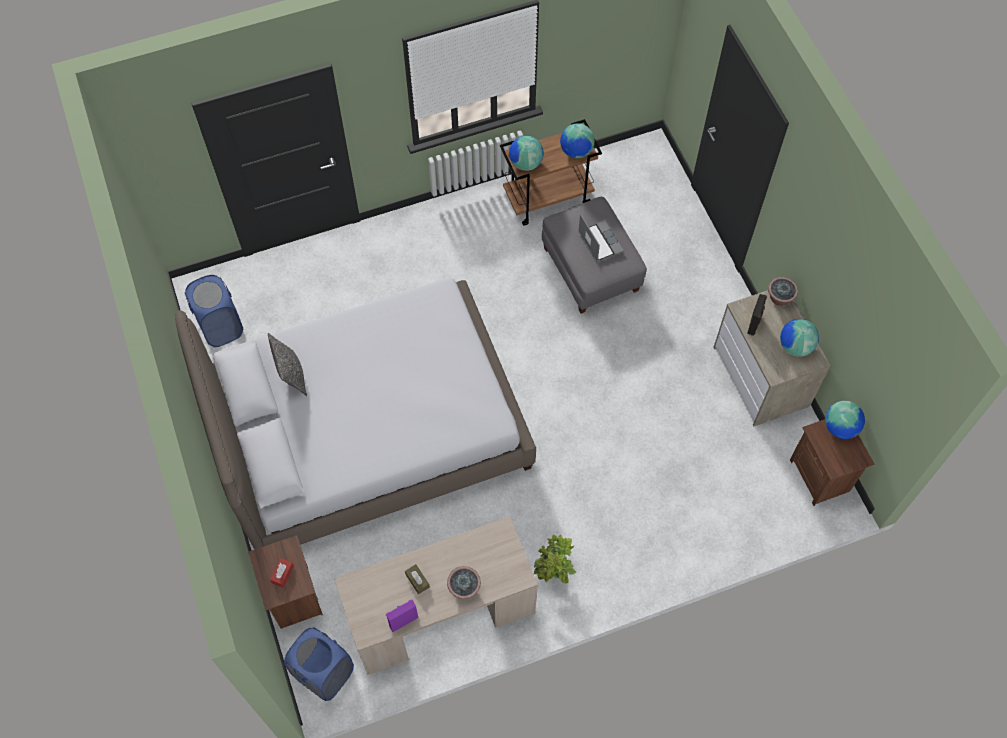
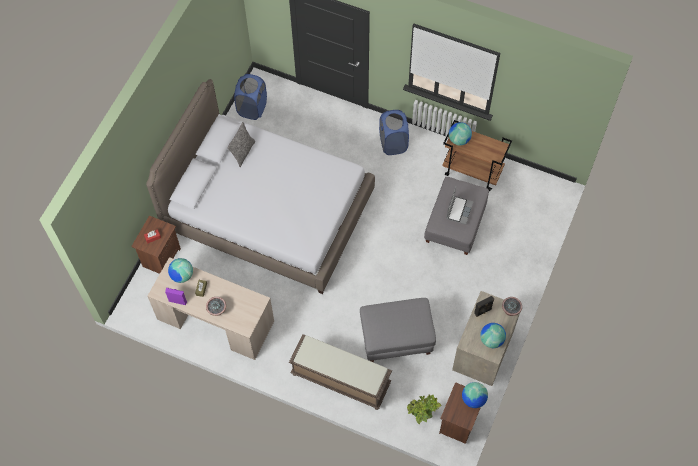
camera: 45 degrees right, 0 degrees up
blue laundry basket [284,627,354,701] -> blue laundry basket moved to [379,110,409,155]
potted plant [534,534,577,583] -> potted plant moved to [407,395,442,424]
globe [560,123,595,158] -> globe moved to [168,258,193,283]
none -> brown bench [289,334,392,410]
none -> grey ottoman [360,298,436,362]

